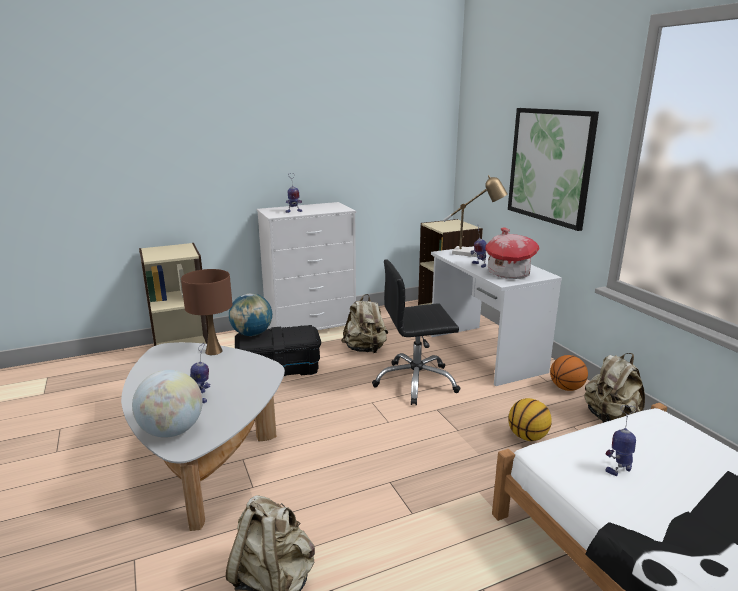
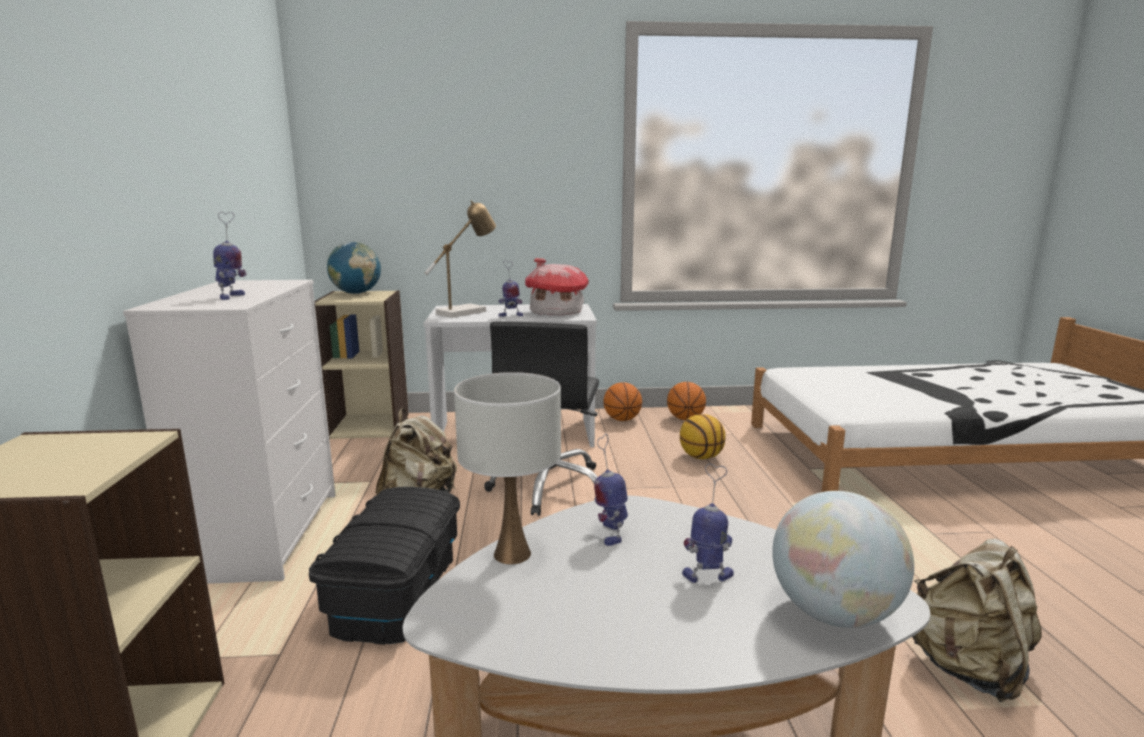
camera: 70 degrees left, 5 degrees down
brown table lamp [181,269,233,355] -> white table lamp [454,372,561,564]
globe [229,293,272,336] -> globe moved to [327,242,381,294]
picture [508,108,599,231] -> none
beige backpack [584,353,645,423] -> basketball [667,382,706,420]
toy robot [605,405,636,476] -> toy robot moved to [594,434,628,546]

